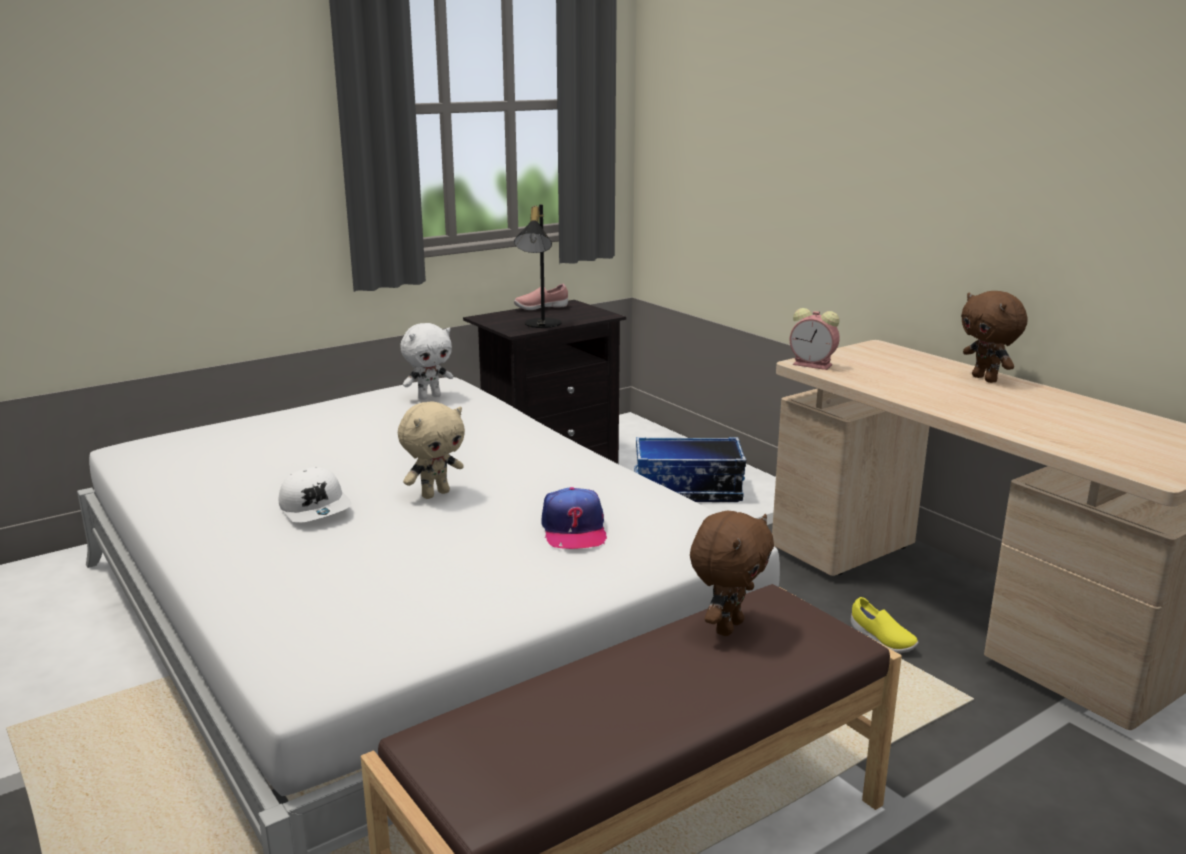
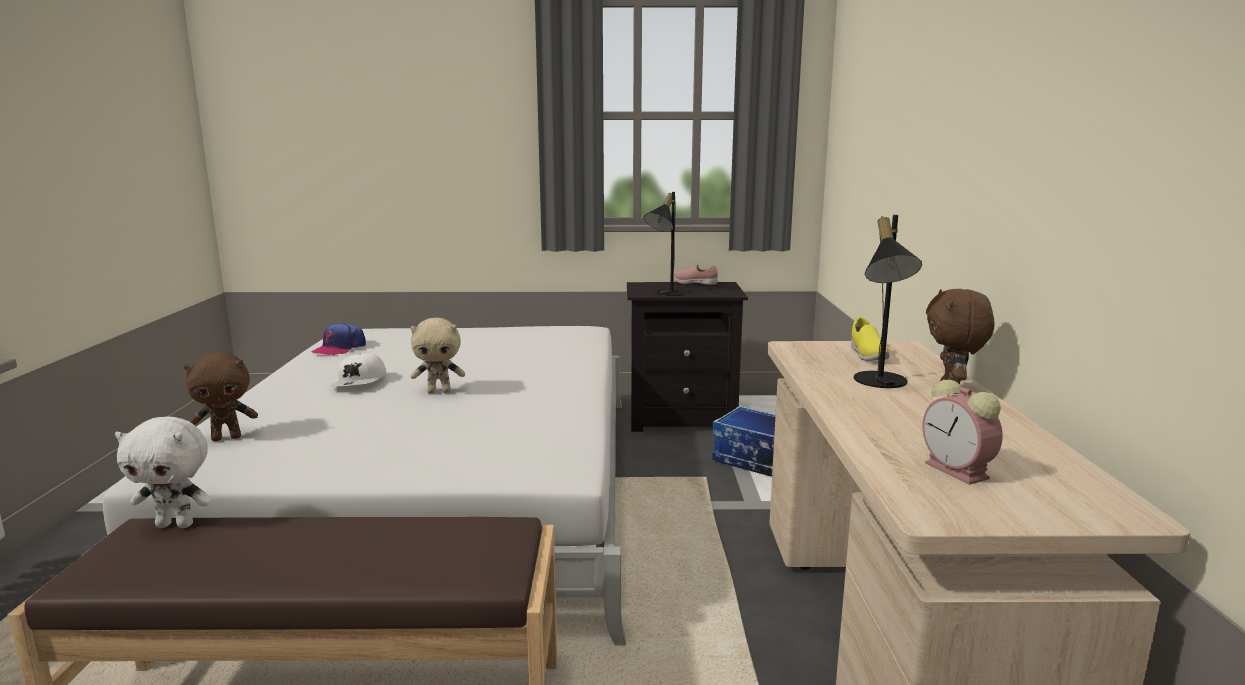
camera: 35 degrees right, 5 degrees down
white plush toy [400,323,453,400] -> white plush toy moved to [115,416,213,528]
cap [541,487,607,549] -> cap moved to [311,323,366,356]
brown plush toy [690,511,774,636] -> brown plush toy moved to [184,352,258,441]
alarm clock [790,308,840,370] -> alarm clock moved to [922,380,1003,485]
yellow shoe [851,597,919,653] -> yellow shoe moved to [851,317,890,361]
none -> black table lamp [854,215,922,388]

